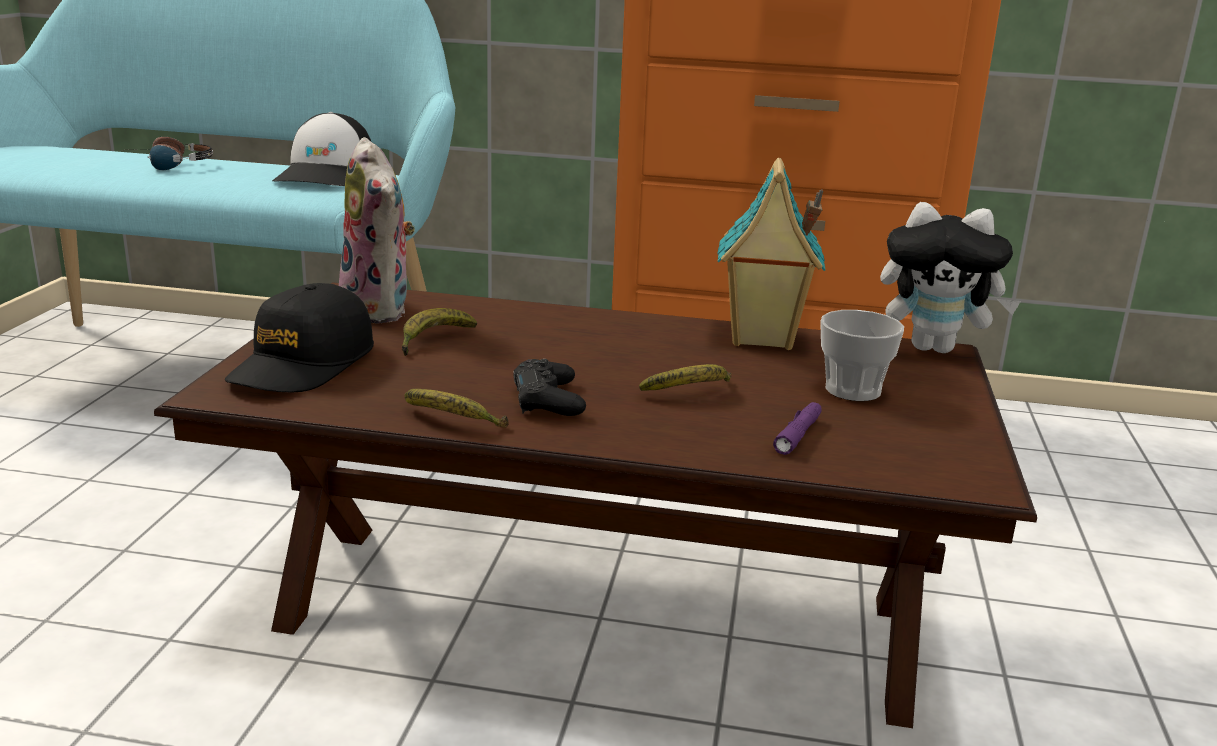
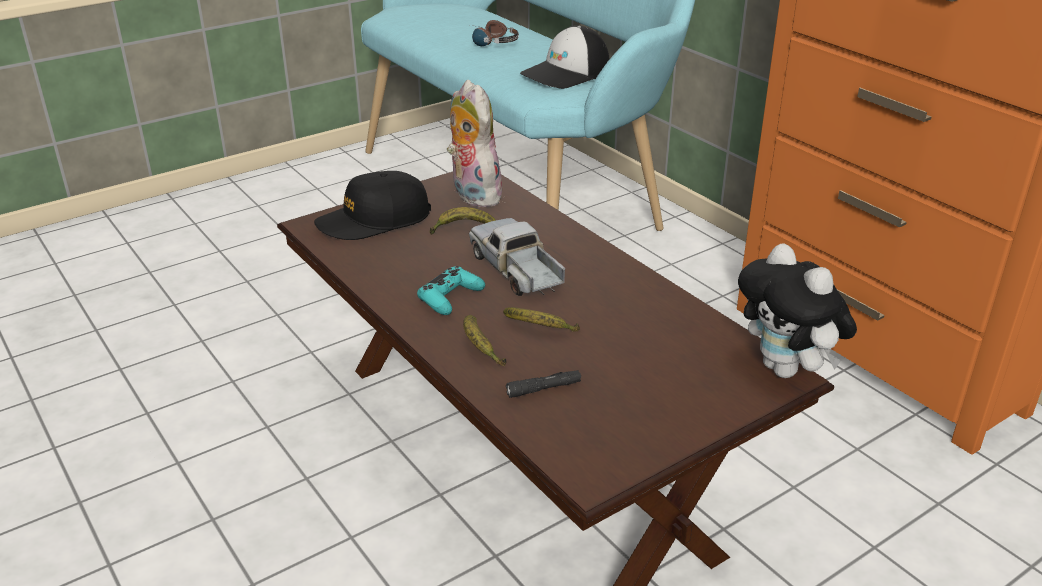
camera: 45 degrees right, 10 degrees up
plush toy [339,137,415,324] -> plush toy turned 135 degrees clockwise [447,80,502,207]
banana [404,389,509,428] -> banana moved to [463,315,506,366]
black game controller [513,359,586,416] -> turquoise game controller [417,266,485,315]
toy house [717,158,826,350] -> none
purple flashlight [773,402,822,455] -> black flashlight [506,370,581,398]
cup [820,310,904,401] -> none
none -> toy truck [469,218,565,296]

